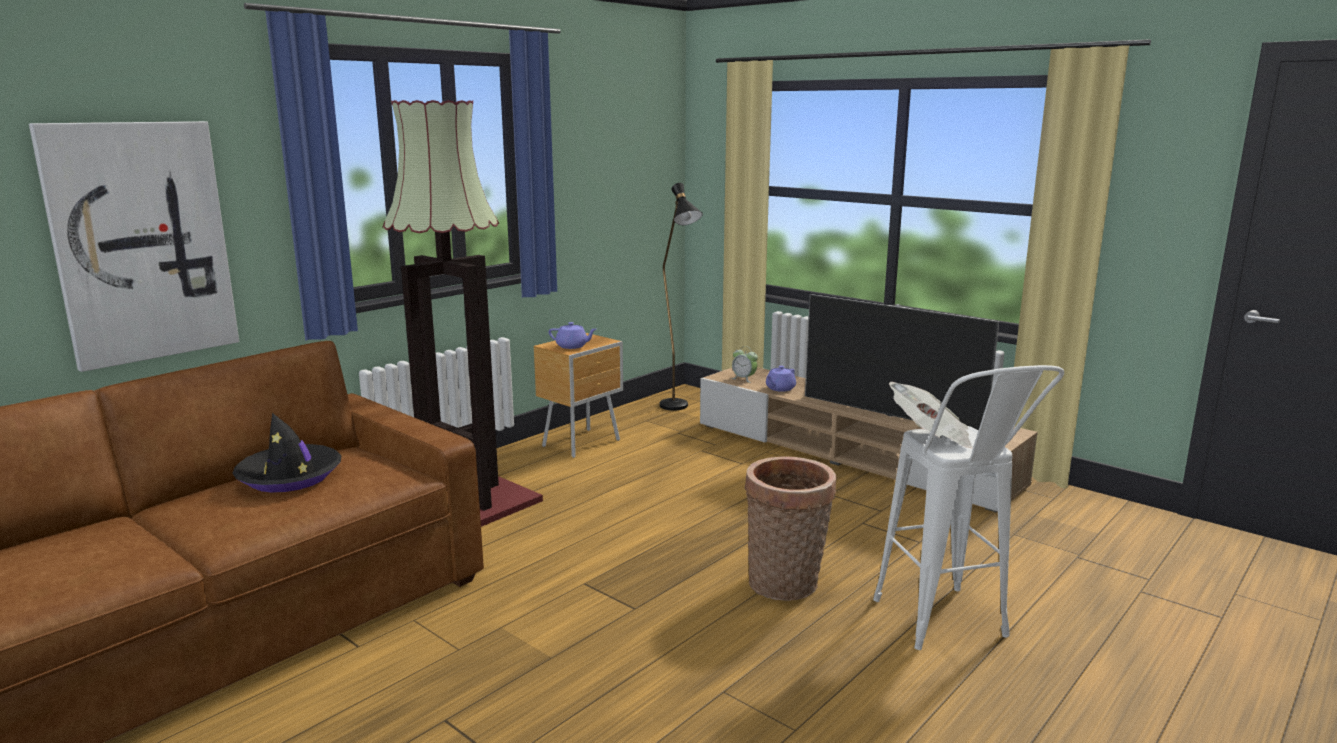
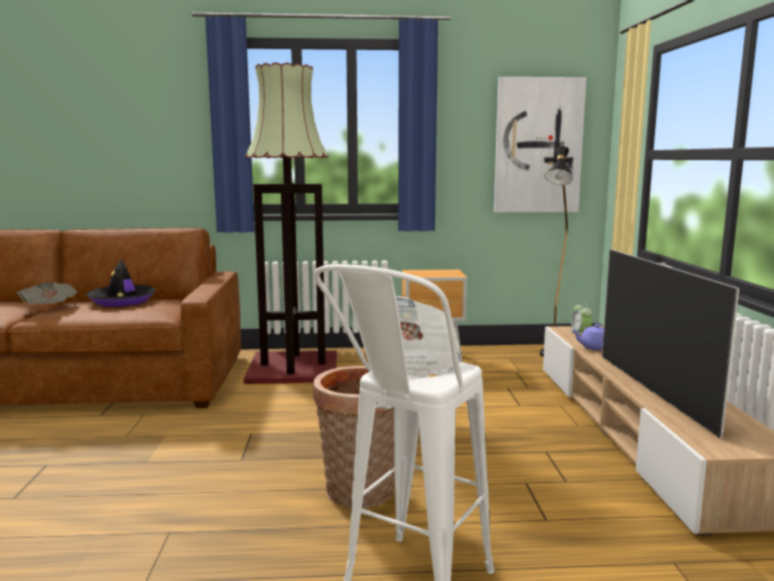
camera: 45 degrees right, 5 degrees down
picture [29,121,239,372] -> picture moved to [494,77,586,212]
purple teapot [549,322,596,349] -> none
none -> newspaper [17,282,78,304]

